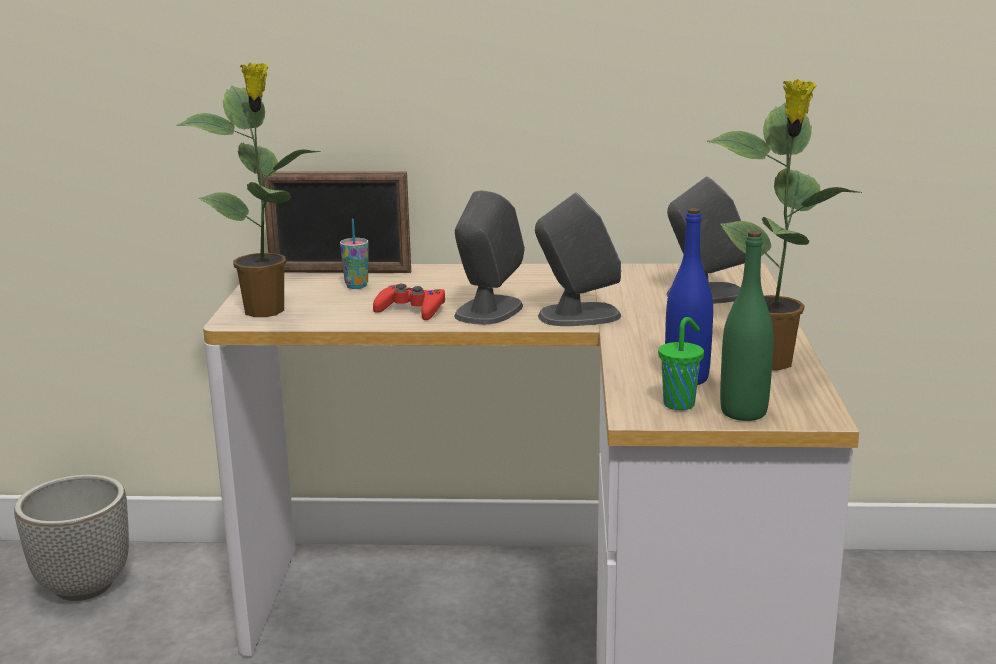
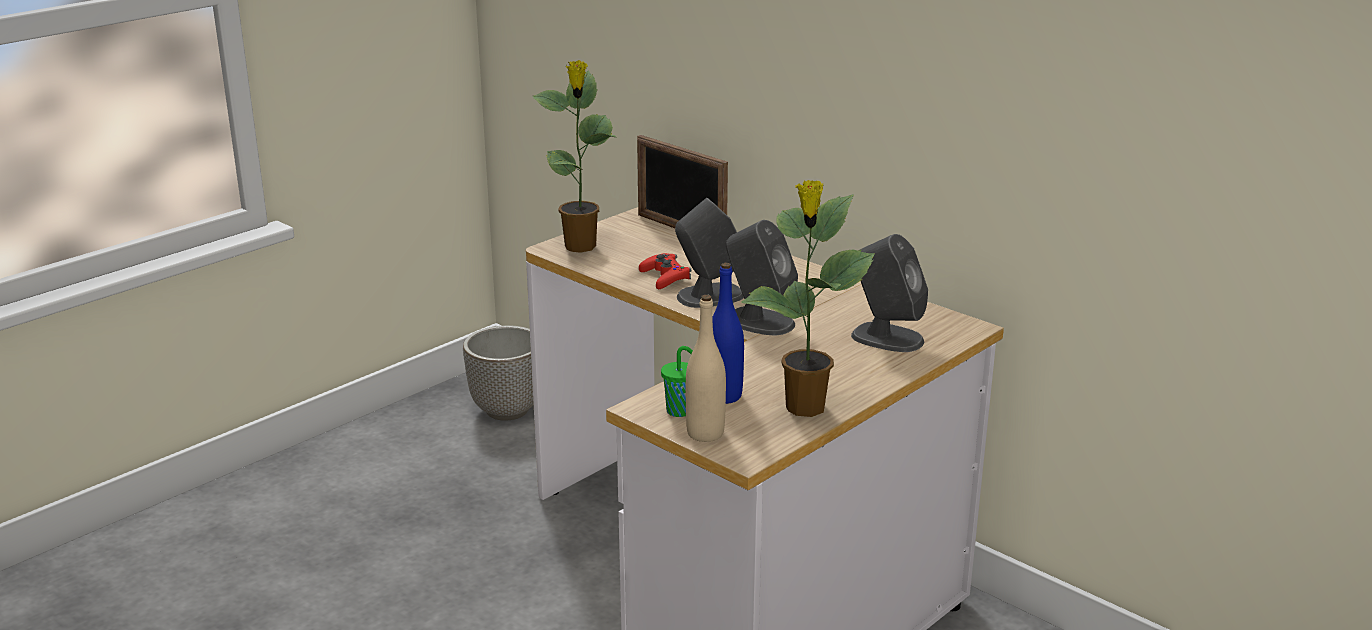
camera: 40 degrees right, 5 degrees up
cup [340,219,369,289] -> none
green bottle [720,231,774,421] -> beige bottle [686,295,726,442]

